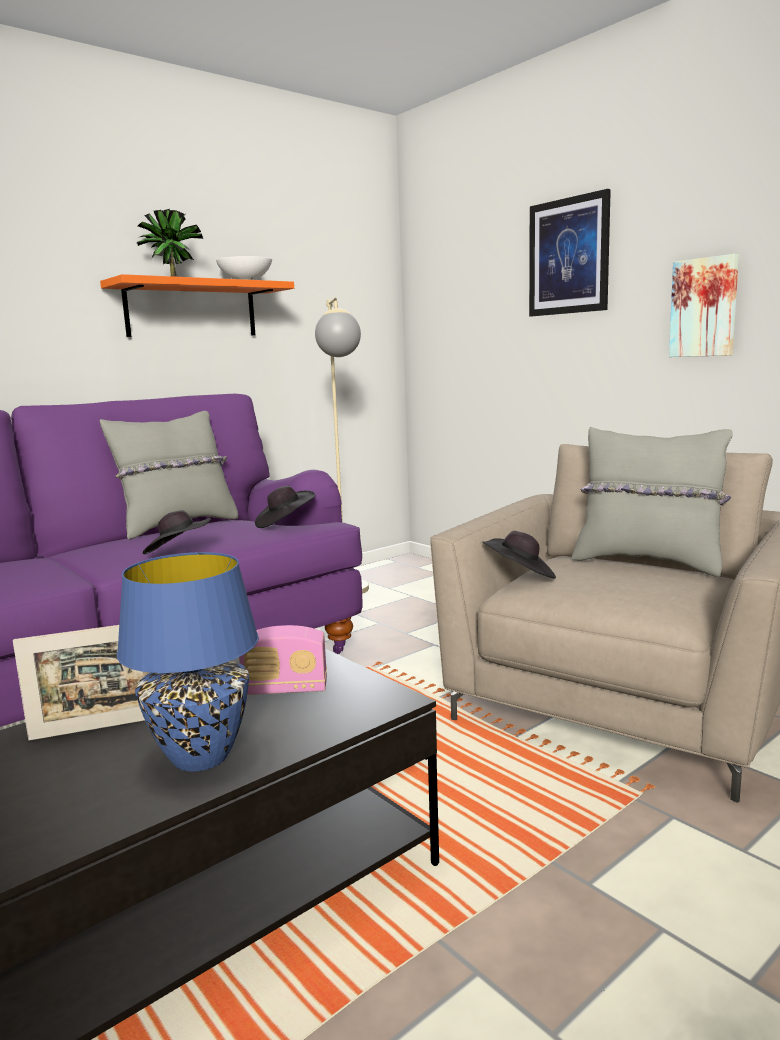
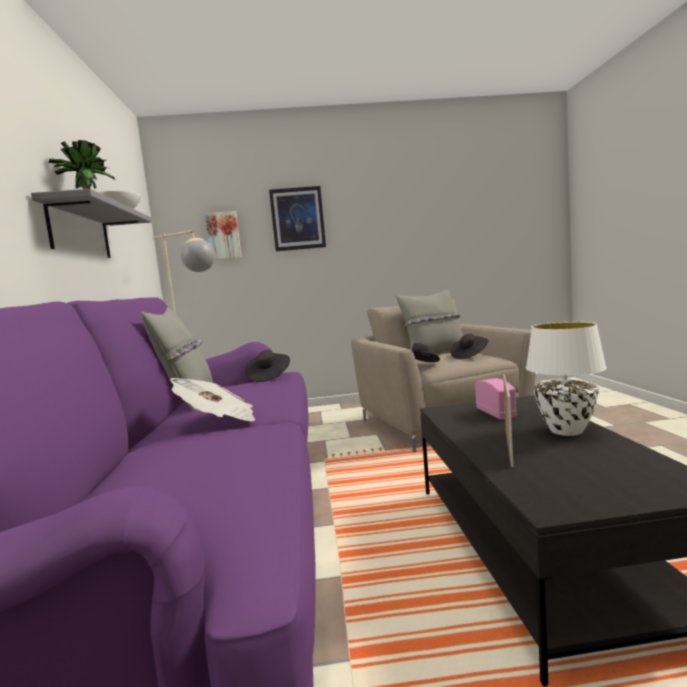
camera: 55 degrees left, 5 degrees down
orange shelf [100,274,294,337] -> grey shelf [31,189,152,258]
blue table lamp [117,552,259,772] -> white table lamp [526,322,607,436]
black hat [143,510,210,555] -> black hat moved to [451,334,488,359]
radio [239,625,327,695] -> radio turned 45 degrees counterclockwise [475,378,517,420]
picture [669,254,739,357] -> picture moved to [205,211,242,260]
none -> newspaper [170,378,255,421]

